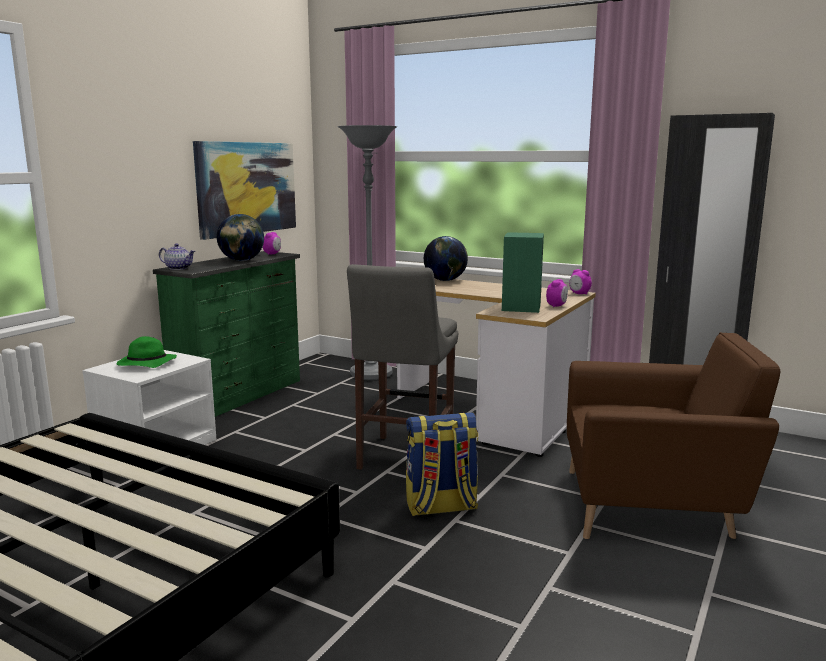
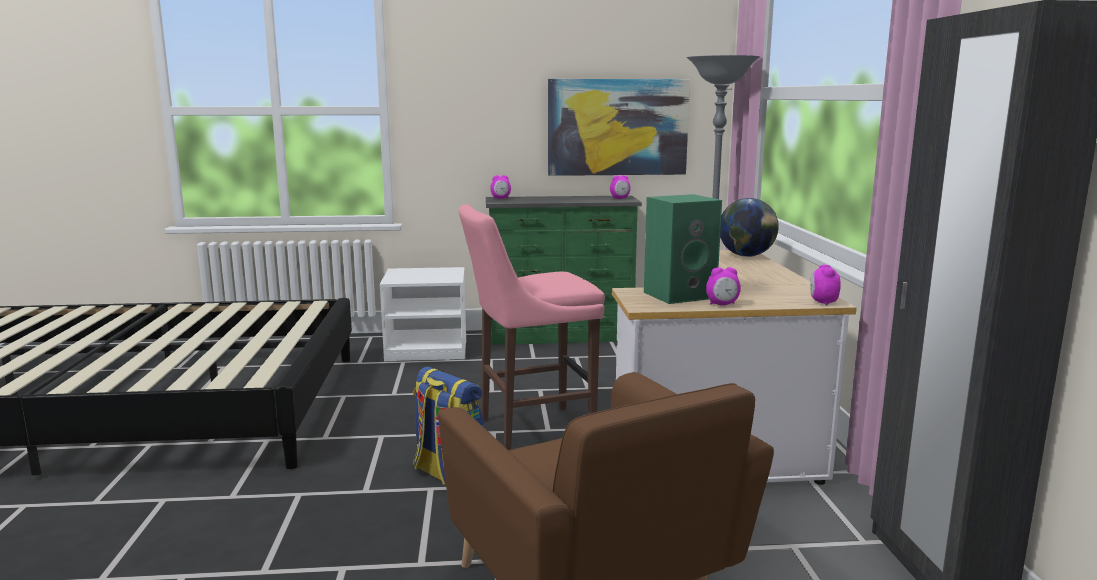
camera: 55 degrees right, 0 degrees up
green hat [116,336,177,368] -> none
teapot [159,244,195,270] -> alarm clock [490,175,511,199]
globe [217,214,264,261] -> none
grey stool [347,264,458,470] -> pink stool [459,204,605,450]

